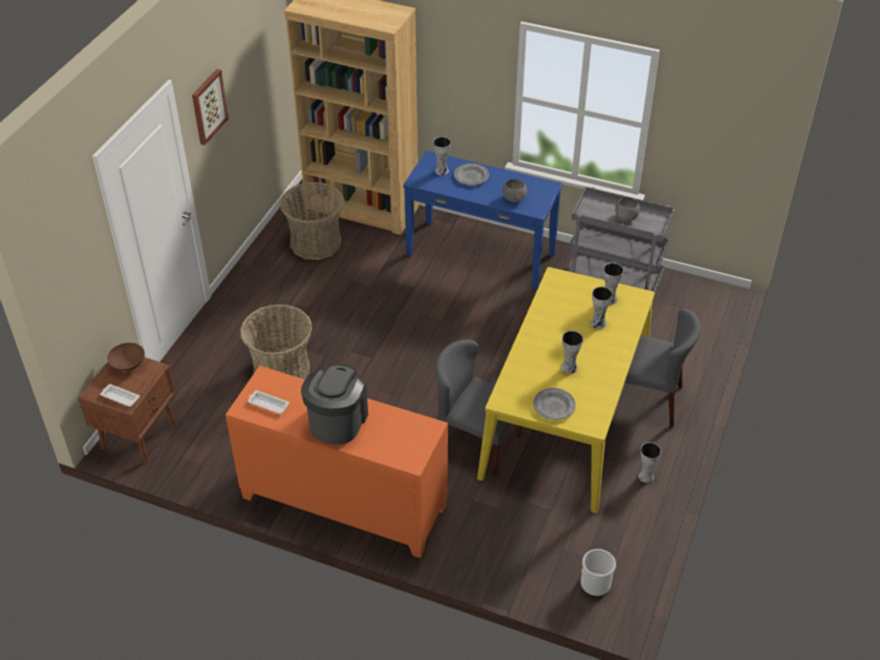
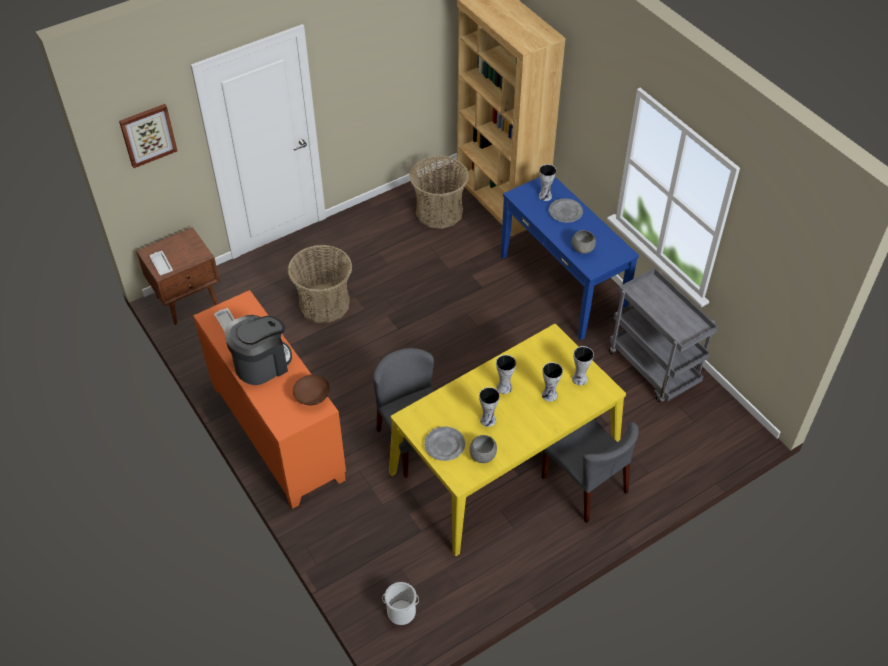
camera: 35 degrees right, 5 degrees up
brown bowl [107,343,145,371] -> brown bowl moved to [293,375,330,405]
picture [192,69,229,145] -> picture moved to [119,104,177,168]
grey bowl [615,197,640,221] -> grey bowl moved to [469,435,497,463]
vase [638,442,661,483] -> vase moved to [496,355,516,394]

